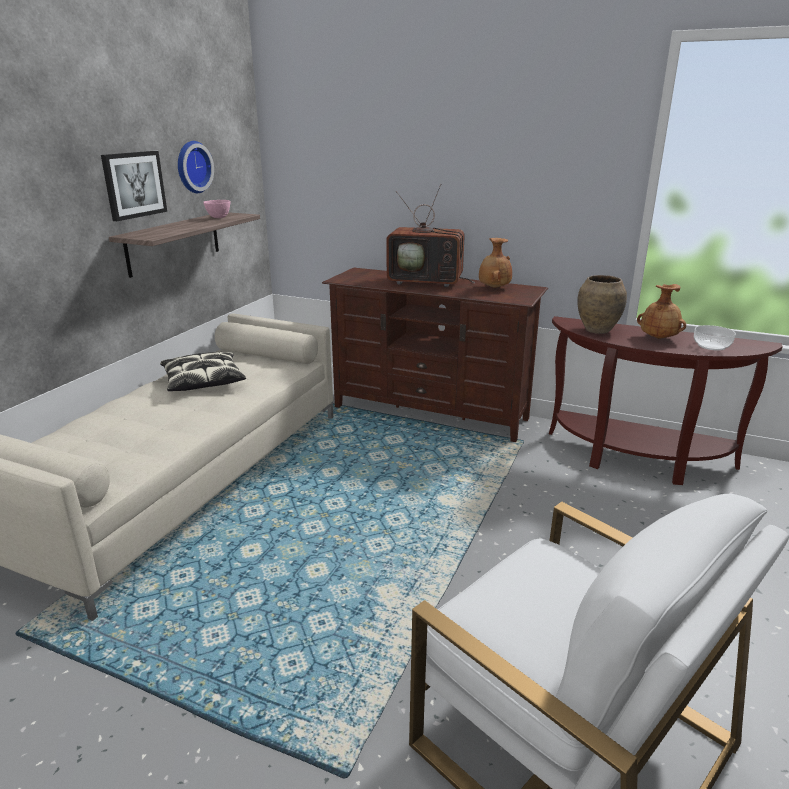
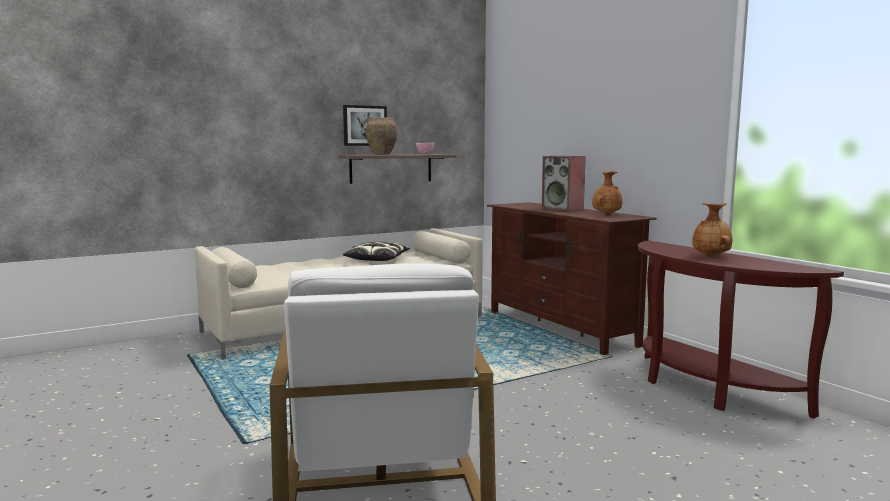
camera: 35 degrees right, 15 degrees down
wall clock [178,141,214,193] -> none
television [386,184,475,287] -> speaker [542,156,586,211]
brown vase [577,275,627,334] -> brown vase moved to [366,117,398,155]
bowl [694,325,736,351] -> none

